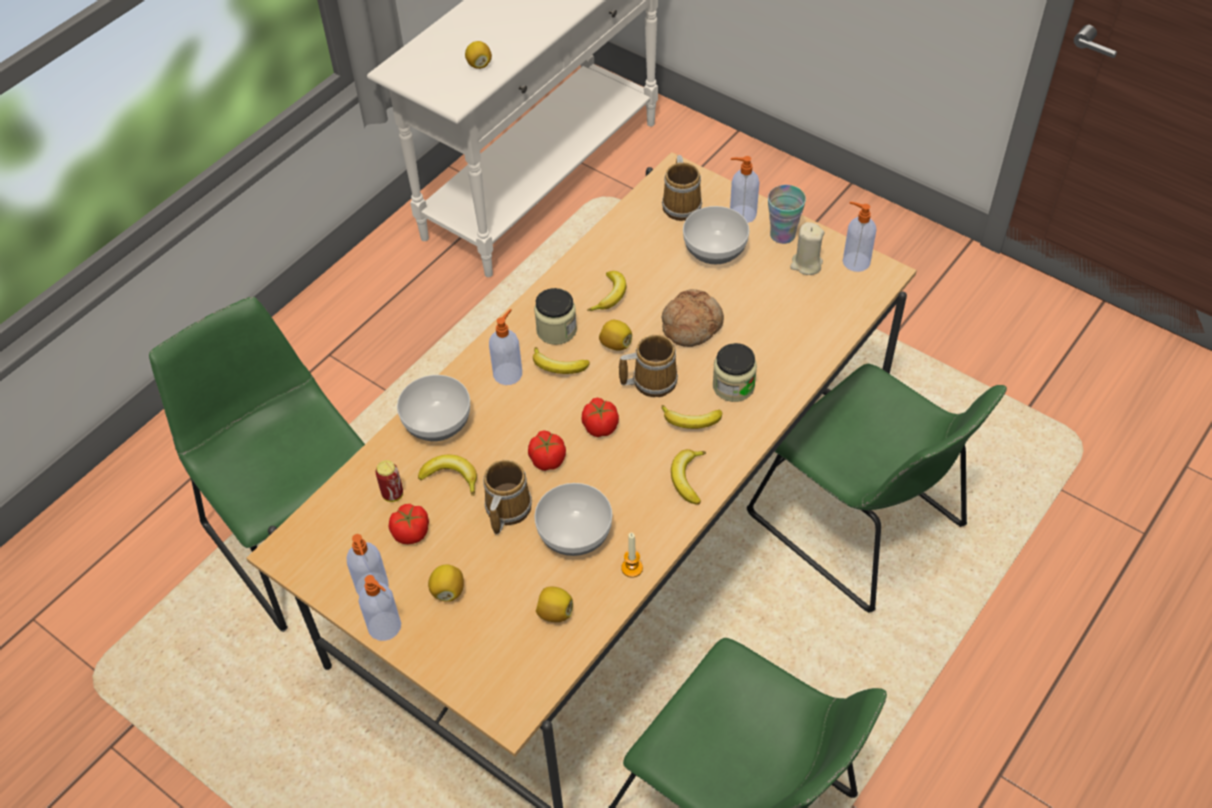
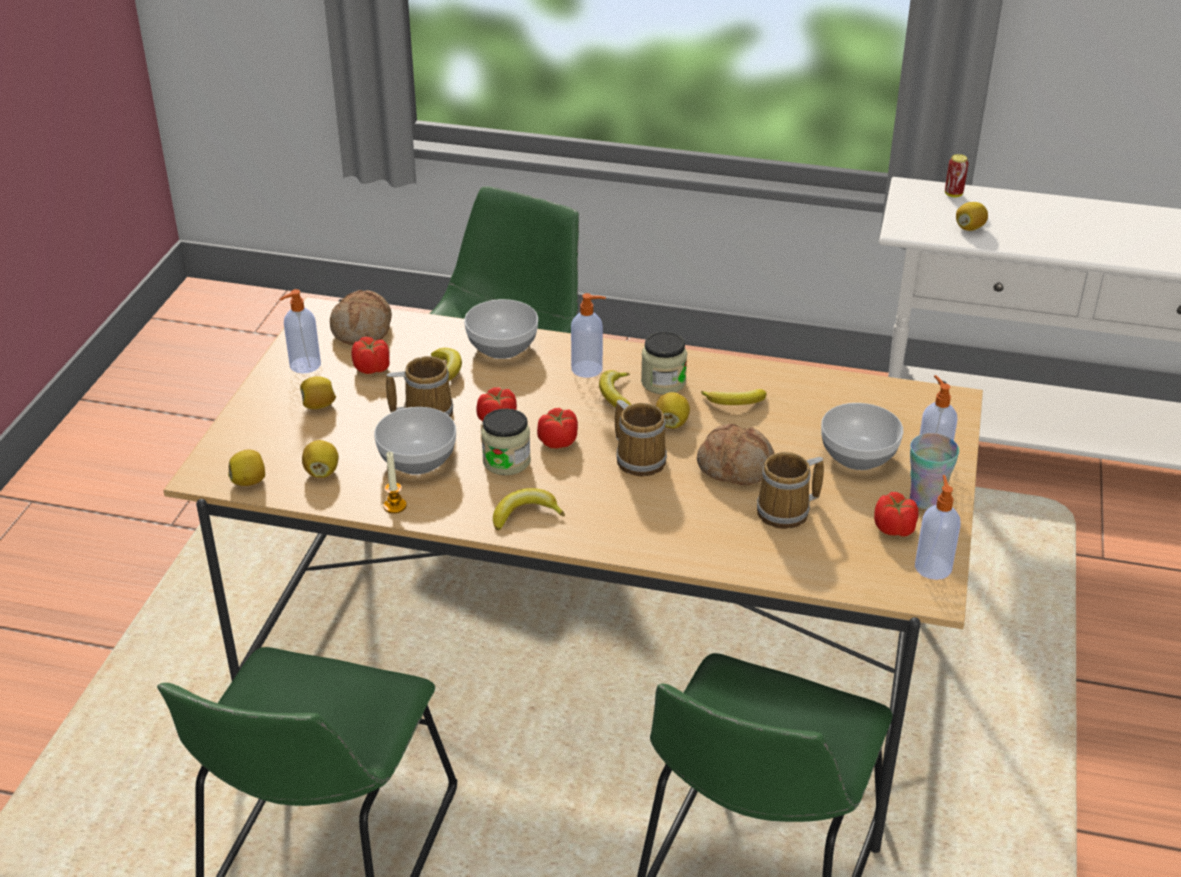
camera: 65 degrees right, 15 degrees down
soap dispenser [359,575,401,641] -> none
can [375,460,403,502] -> can moved to [945,154,968,197]
mug [662,155,702,221] -> mug moved to [757,452,824,529]
banana [662,405,722,429] -> none
jar [713,343,757,402] -> jar moved to [481,408,531,475]
beige candle [790,222,824,275] -> tomato [874,492,918,537]
none -> lemon [228,450,265,486]
none -> bread [330,290,392,345]

